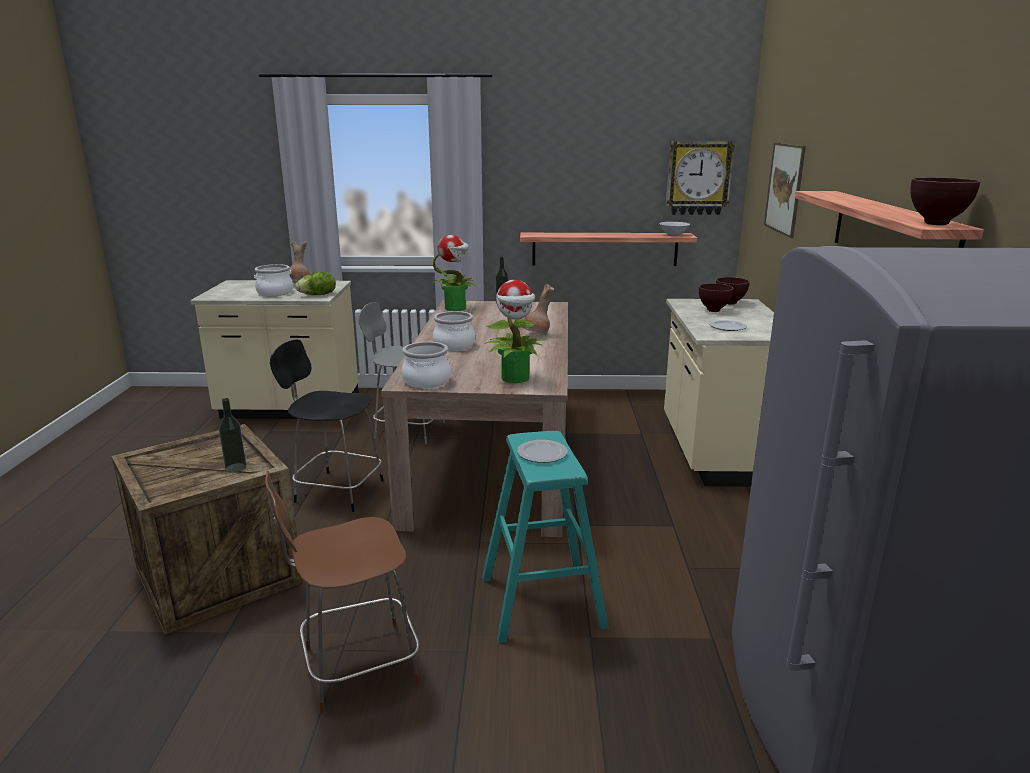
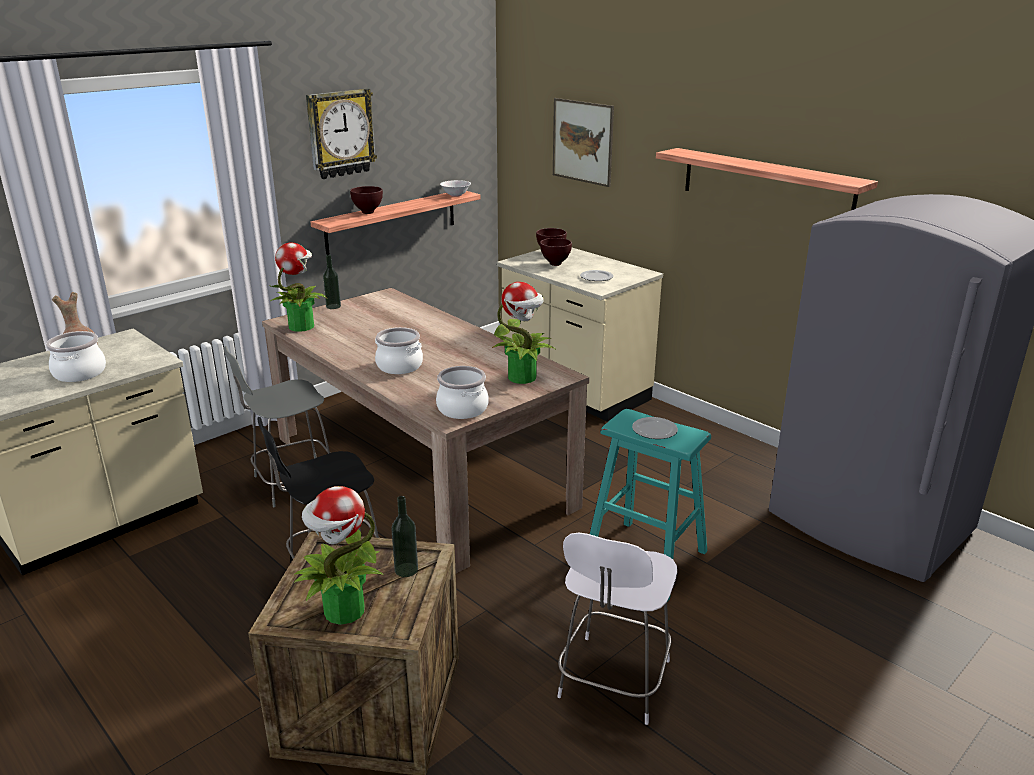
camera: 45 degrees left, 5 degrees up
brown chair [265,471,420,714] -> white chair [557,532,677,725]
lettuce [295,272,336,295] -> none
brown vase [524,285,554,335] -> none
wall clock [666,141,735,215] -> wall clock moved to [306,89,377,179]
brown bowl [910,177,980,225] -> brown bowl moved to [350,186,383,214]
none -> potted plant [294,486,383,625]

